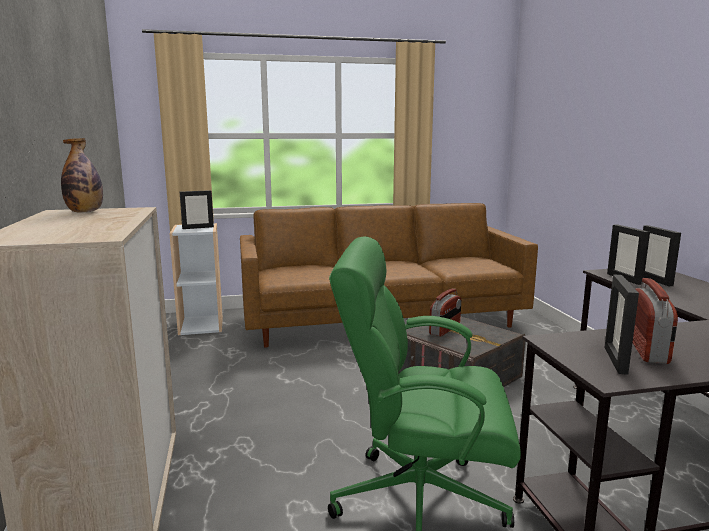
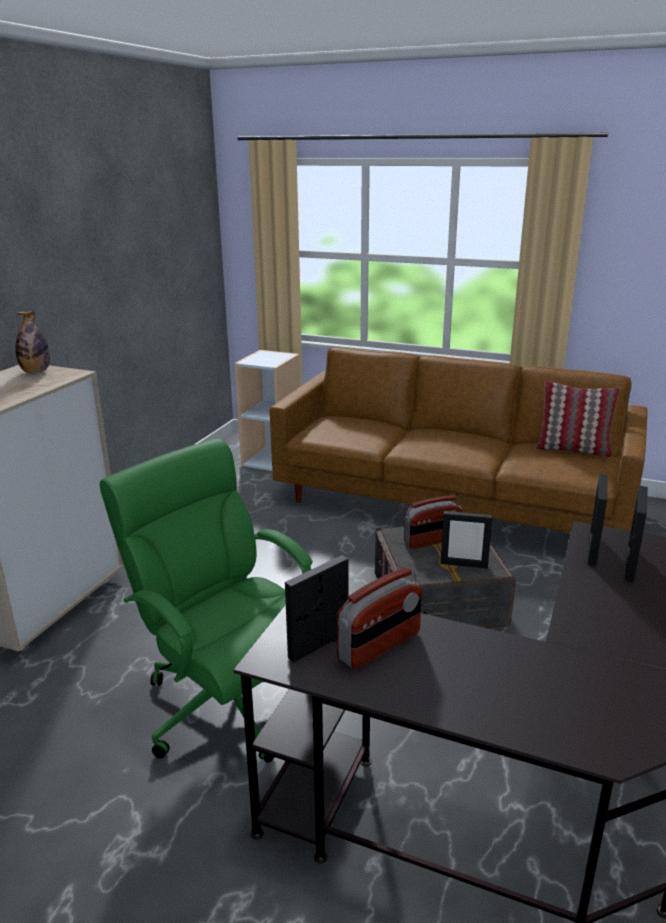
camera: 35 degrees right, 10 degrees up
picture frame [180,190,214,229] -> picture frame moved to [440,511,493,569]
none -> pillow [536,381,619,457]

